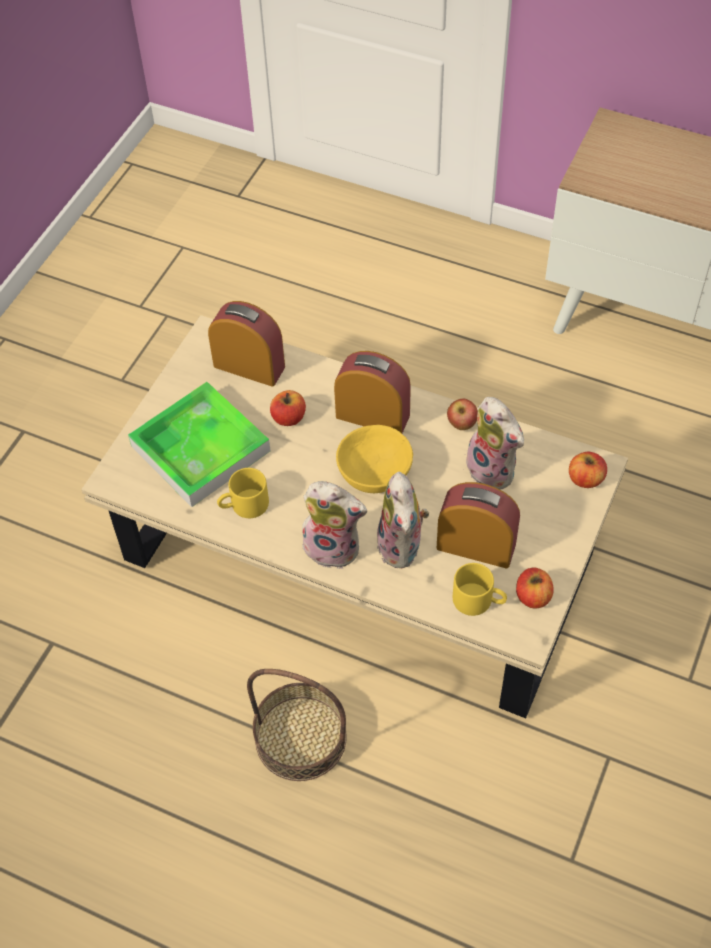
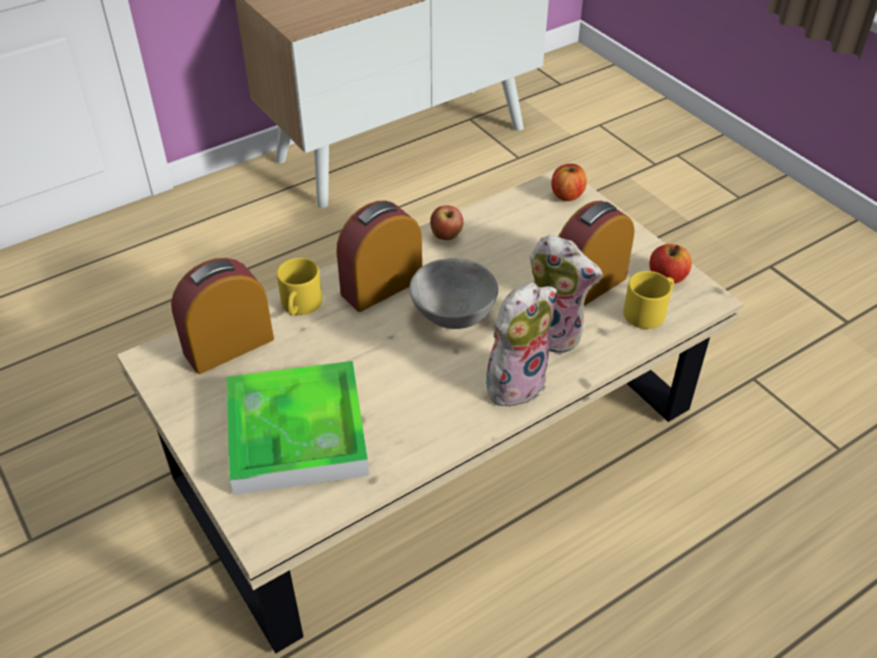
camera: 60 degrees left, 10 degrees down
yellow mug [217,468,269,518] -> yellow mug moved to [277,258,322,316]
basket [247,669,347,781] -> none
apple [270,390,306,426] -> none
yellow bowl [336,425,413,493] -> grey bowl [409,258,498,329]
plush toy [466,397,524,489] -> none

